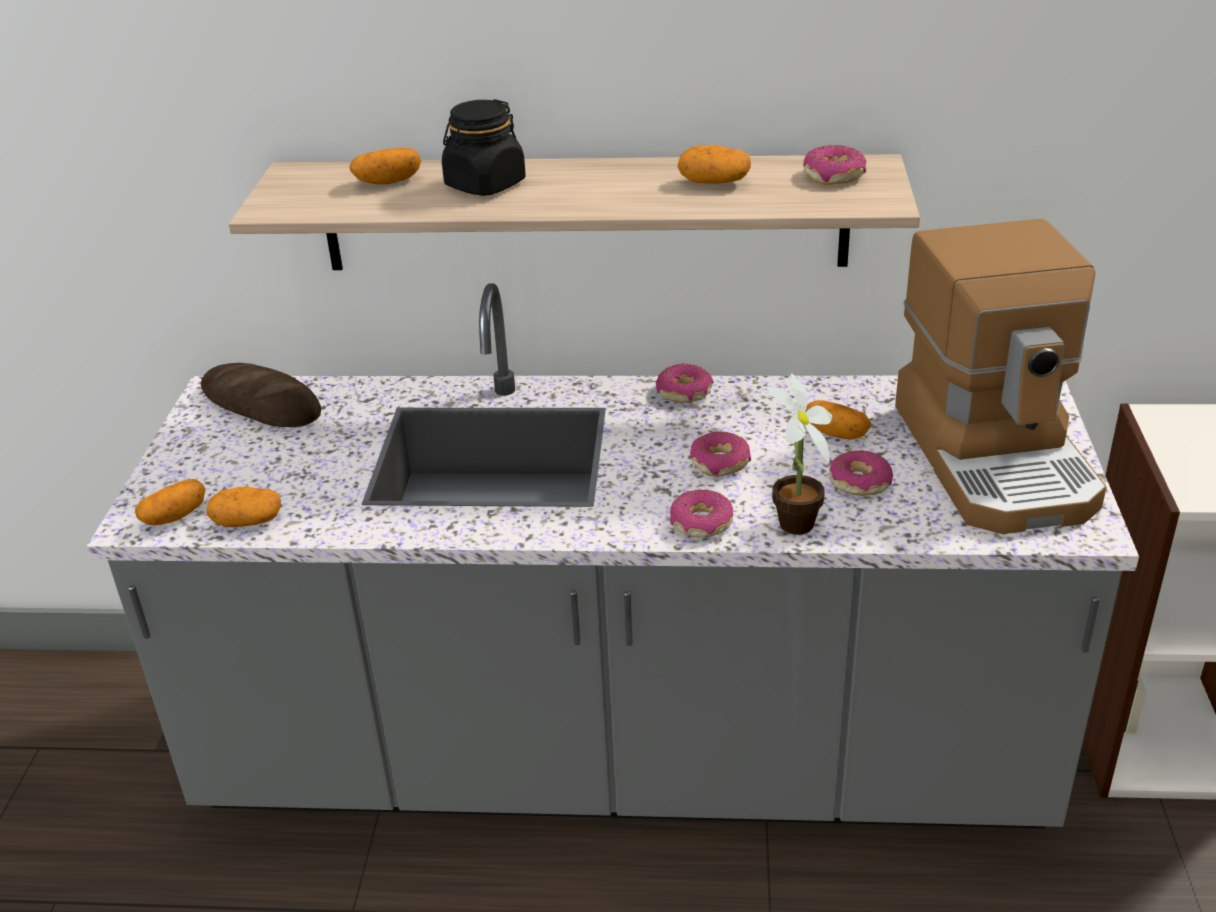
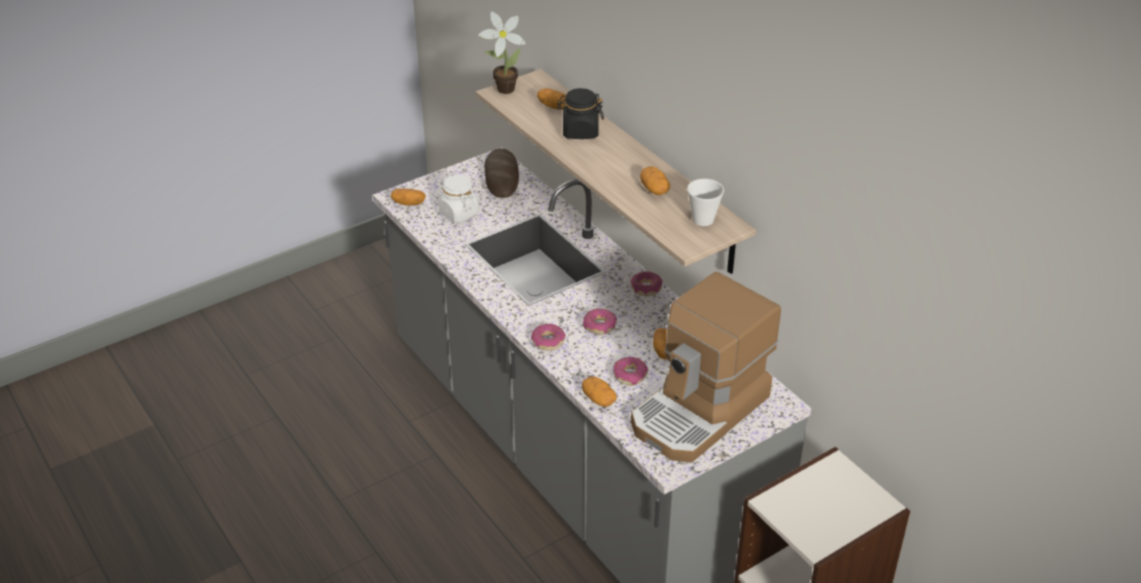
camera: 50 degrees right, 5 degrees up
potato [206,486,281,527] -> potato moved to [582,376,617,407]
potted plant [767,373,832,535] -> potted plant moved to [479,12,526,94]
donut [803,145,866,185] -> cup [687,179,724,226]
none -> white jar [438,175,479,223]

